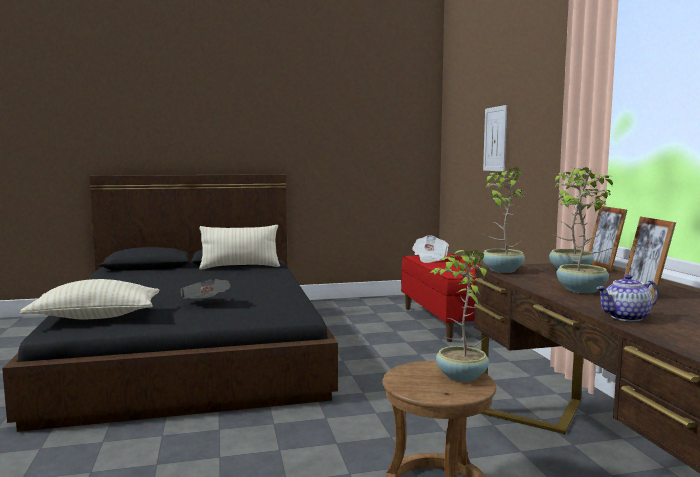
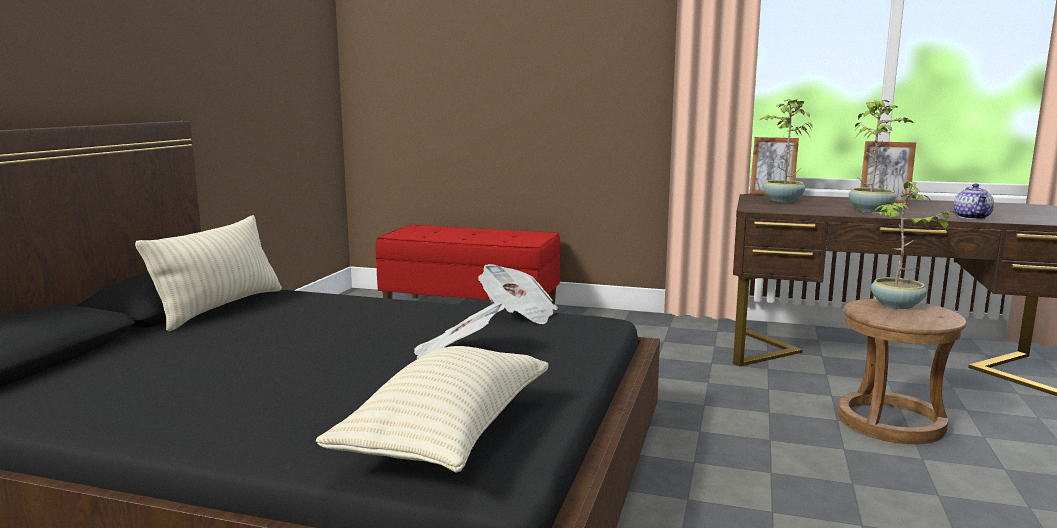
camera: 60 degrees left, 5 degrees up
newspaper [412,235,449,263] -> newspaper moved to [478,264,558,324]
picture [483,105,507,171] -> none
potted plant [483,167,525,273] -> none

